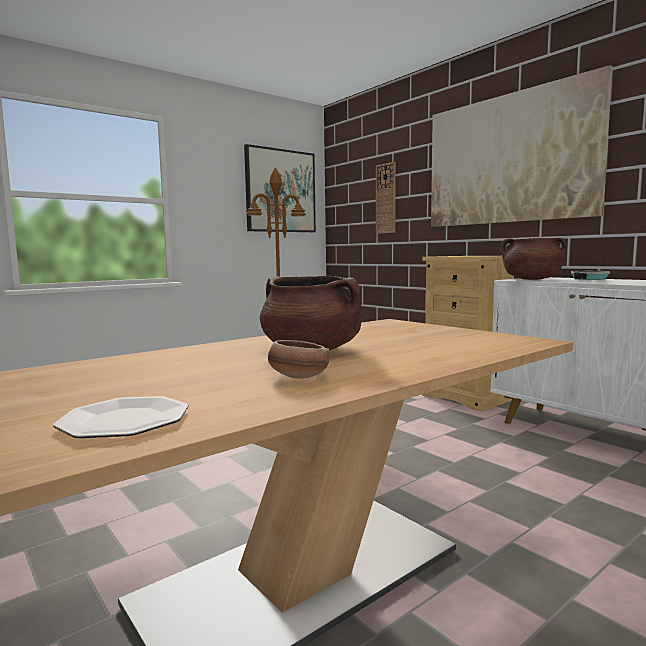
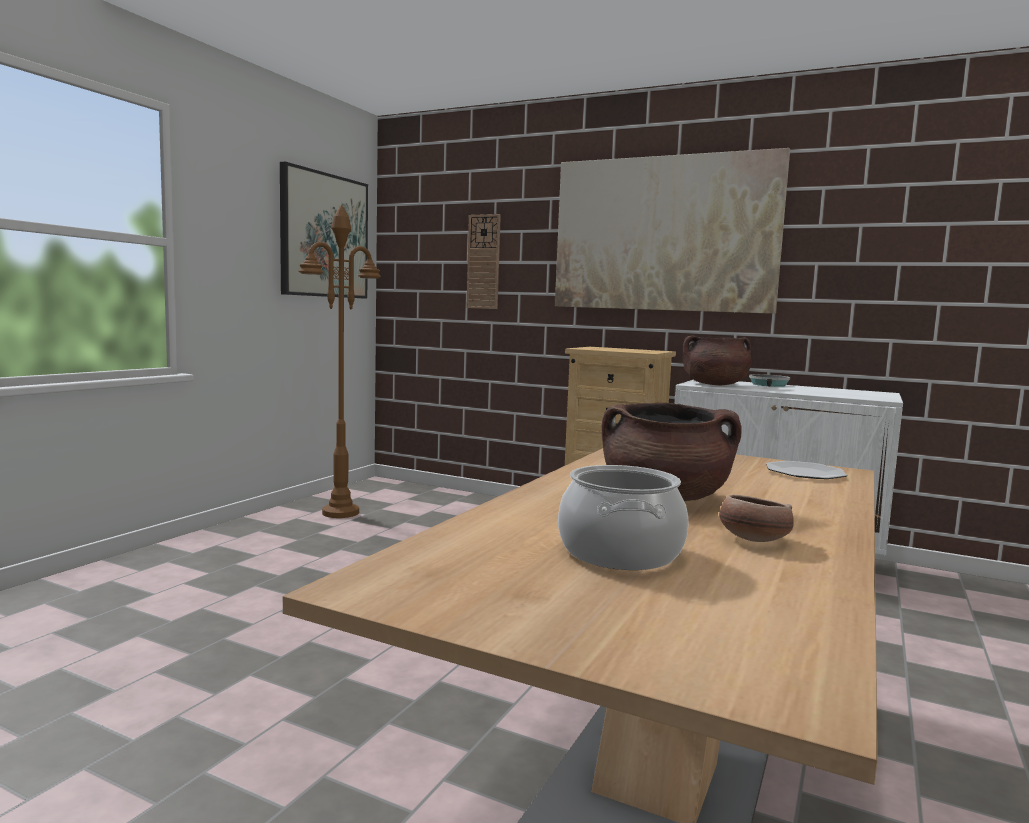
camera: 25 degrees left, 0 degrees up
plate [53,396,189,438] -> plate moved to [766,461,847,479]
none -> cooking pot [558,465,688,570]

